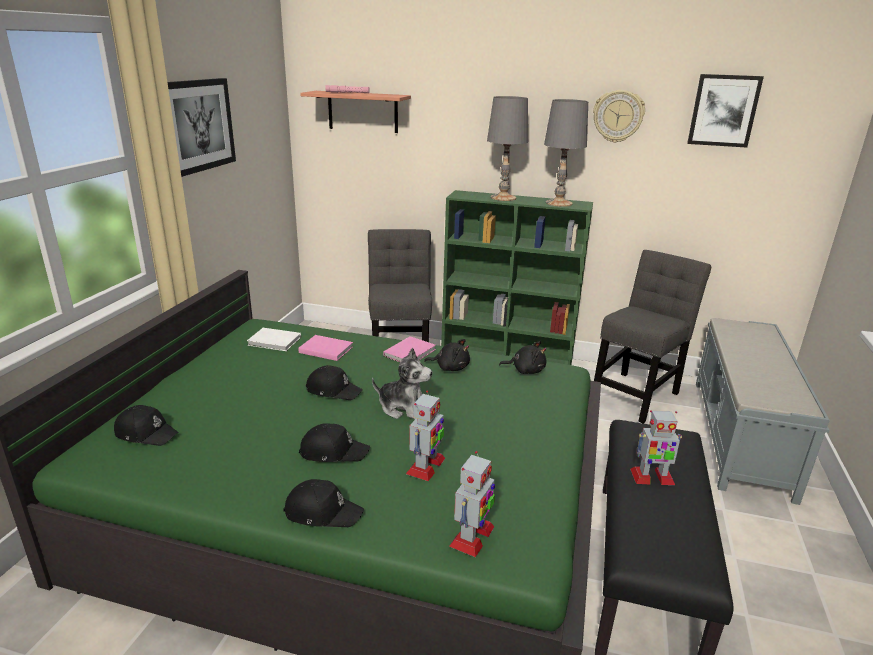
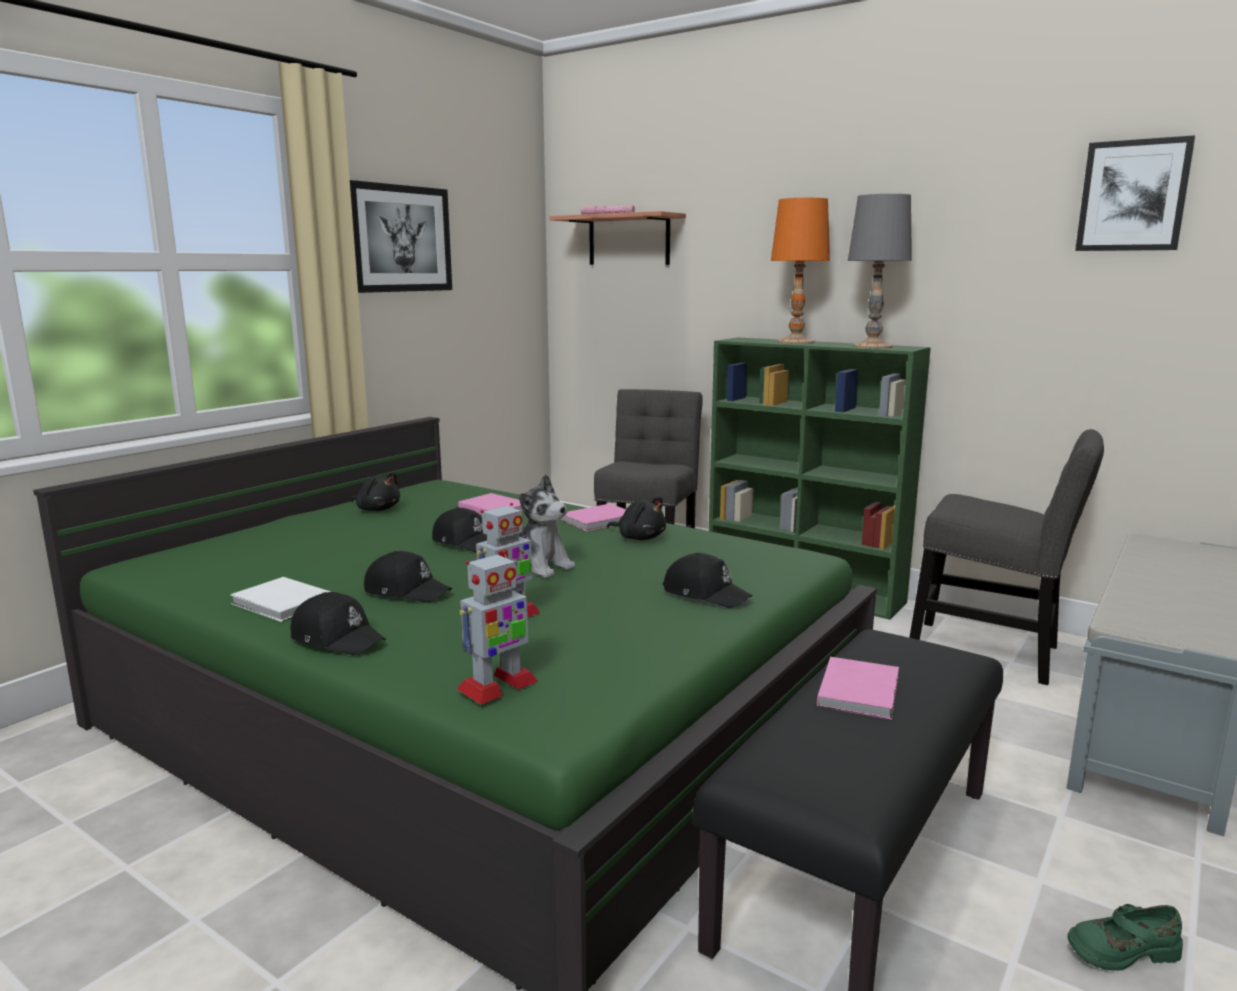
camera: 20 degrees right, 10 degrees down
black cap [114,405,179,446] -> black cap moved to [663,553,753,608]
white book [247,328,301,351] -> white book moved to [230,577,331,622]
grey table lamp [487,96,528,201] -> orange table lamp [771,198,830,344]
black plush toy [499,341,547,374] -> black plush toy moved to [351,472,400,511]
wall clock [593,90,645,143] -> none
grey chair [594,250,711,424] -> grey chair turned 60 degrees clockwise [909,429,1104,685]
toy robot [630,410,682,485] -> pink book [817,657,899,720]
none -> green shoe [1067,904,1183,971]

